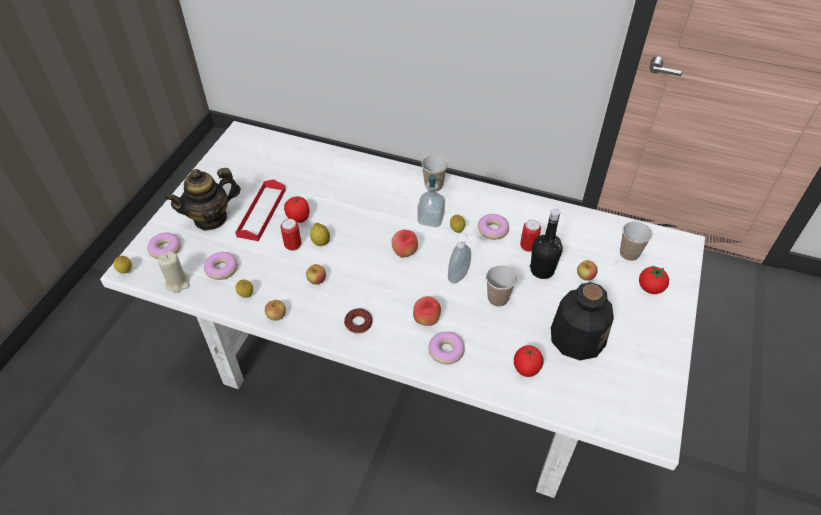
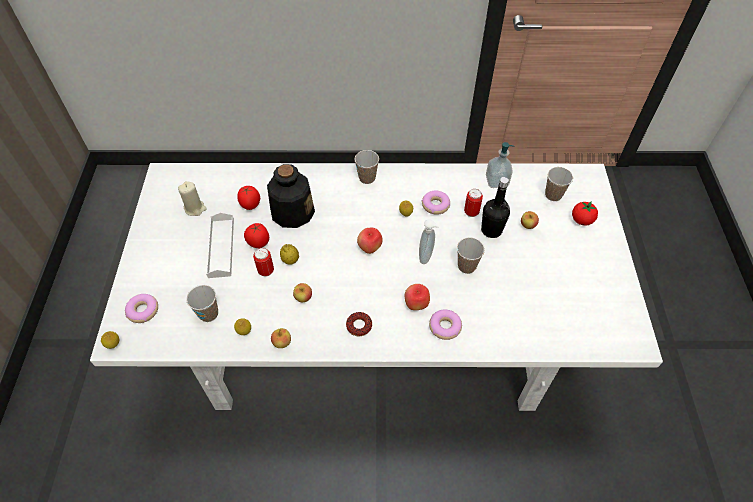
camera: 20 degrees left, 5 degrees up
beige candle [158,251,190,293] -> beige candle moved to [178,181,207,216]
teapot [164,168,241,231] -> none
donut [204,252,238,280] -> cup [186,285,218,322]
red tray [235,179,286,241] -> white tray [206,212,234,278]
soap dispenser [417,175,445,227] -> soap dispenser moved to [486,142,514,188]
tomato [514,345,544,377] -> tomato moved to [237,186,260,210]
bottle [551,282,614,360] -> bottle moved to [267,164,315,228]

